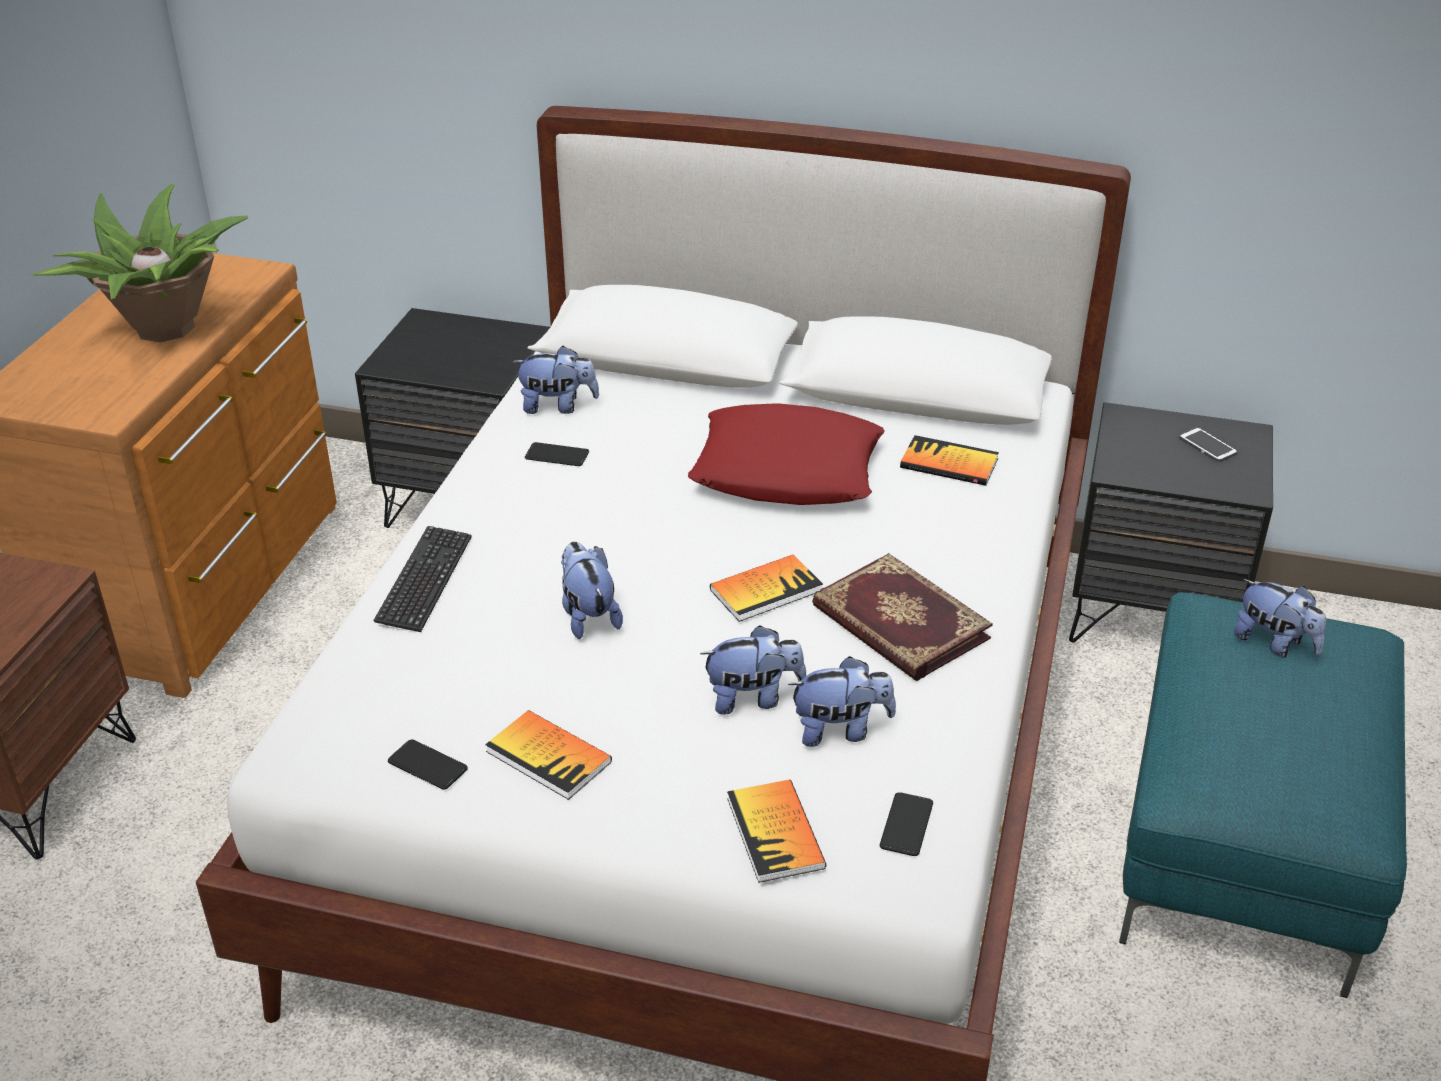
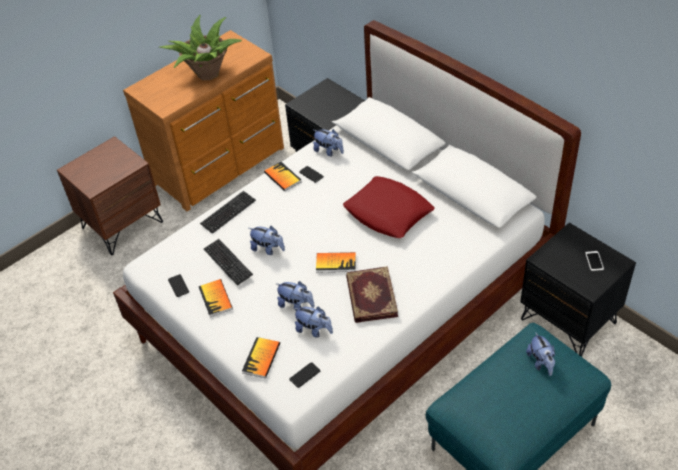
camera: 35 degrees right, 10 degrees up
plush toy [561,542,623,639] -> plush toy turned 105 degrees clockwise [249,226,285,255]
book [900,435,999,486] -> book moved to [264,162,301,191]
none -> keyboard [204,239,253,286]

